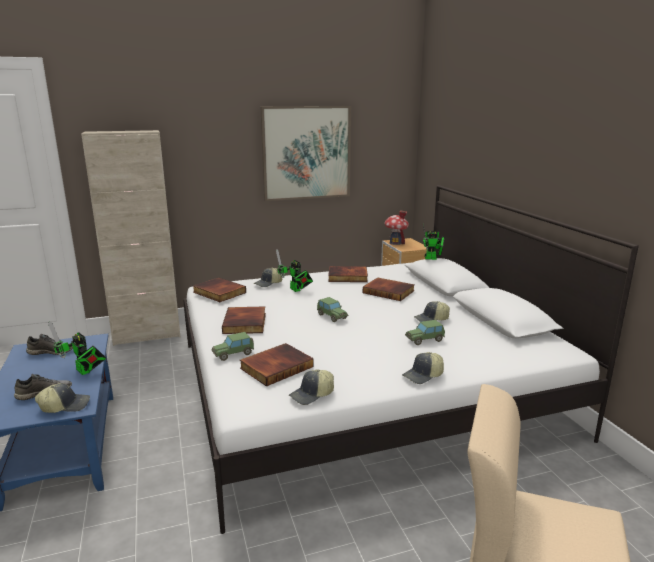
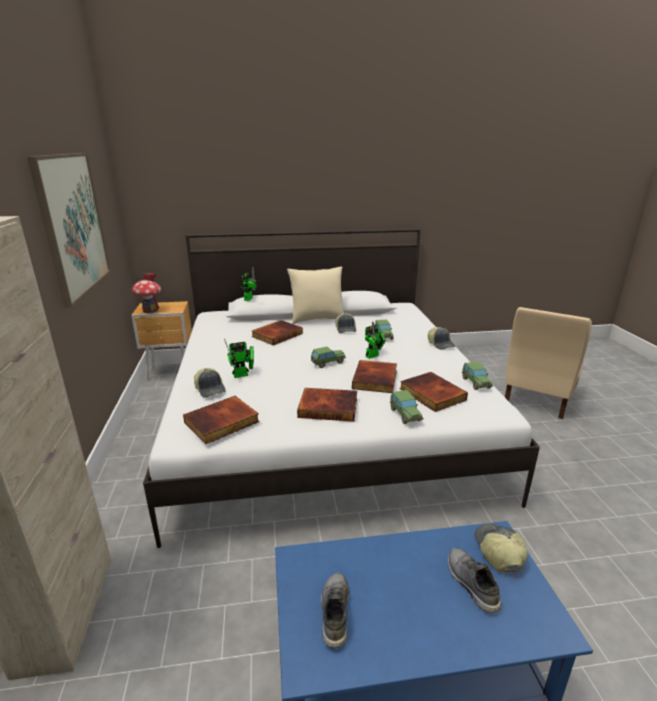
camera: 80 degrees left, 5 degrees up
toy robot [48,321,106,375] -> toy robot moved to [365,322,386,359]
cap [289,369,334,405] -> toy car [462,362,493,390]
book [328,266,368,282] -> book moved to [352,360,397,393]
none -> beige pillow [287,267,344,324]

